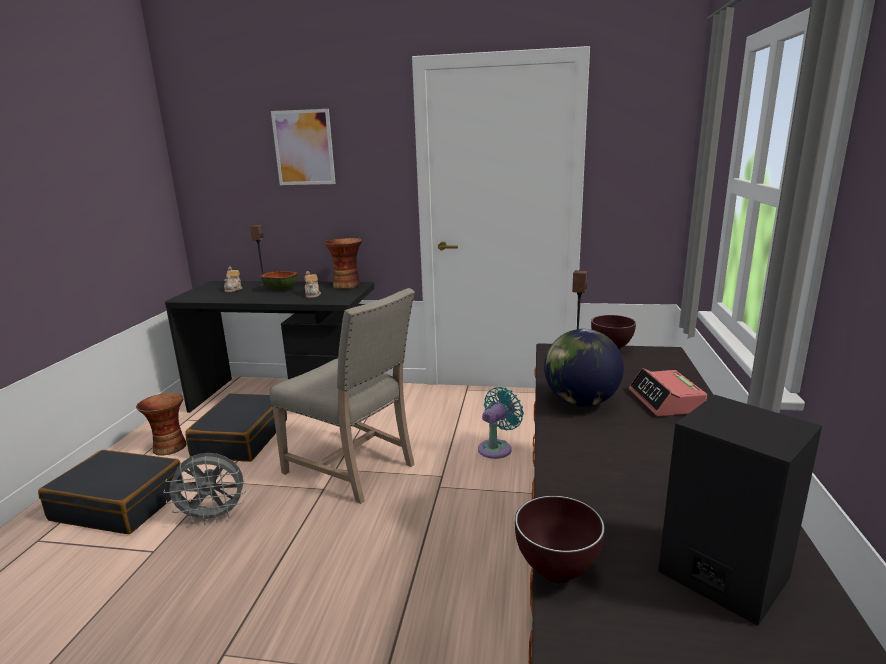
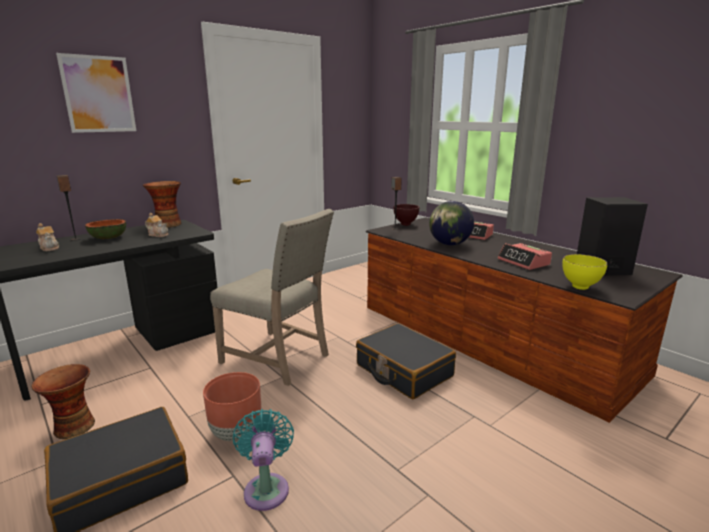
camera: 50 degrees left, 0 degrees up
grey fan [163,453,246,525] -> brown planter [203,372,261,441]
black suitcase [185,393,287,462] -> black suitcase moved to [356,323,456,399]
beige chair [270,288,415,504] -> beige chair turned 45 degrees clockwise [210,209,334,386]
turquoise fan [478,387,524,459] -> turquoise fan moved to [233,409,294,511]
brown bowl [515,496,605,584] -> yellow bowl [562,254,608,290]
none -> alarm clock [498,243,552,270]

